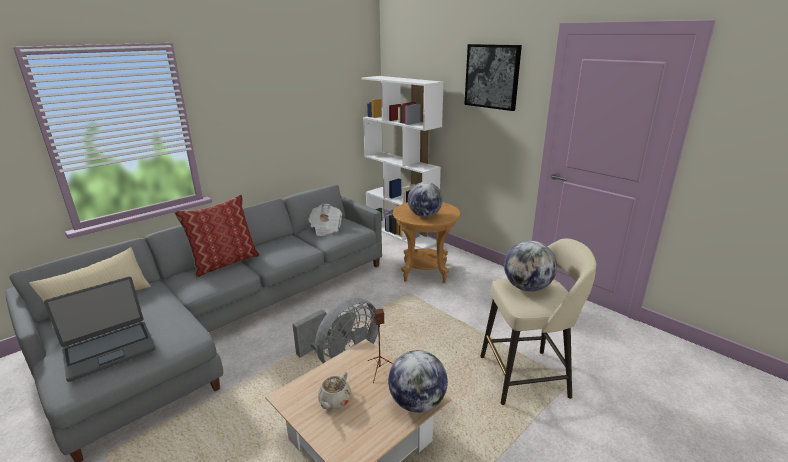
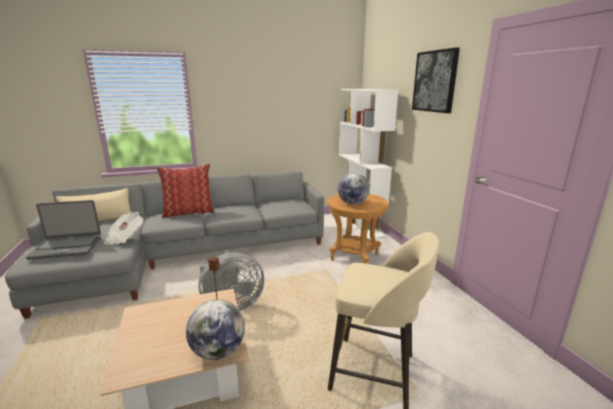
camera: 25 degrees right, 5 degrees down
newspaper [308,204,342,236] -> newspaper moved to [104,212,143,245]
beige teapot [318,371,352,409] -> none
globe [504,241,557,292] -> none

